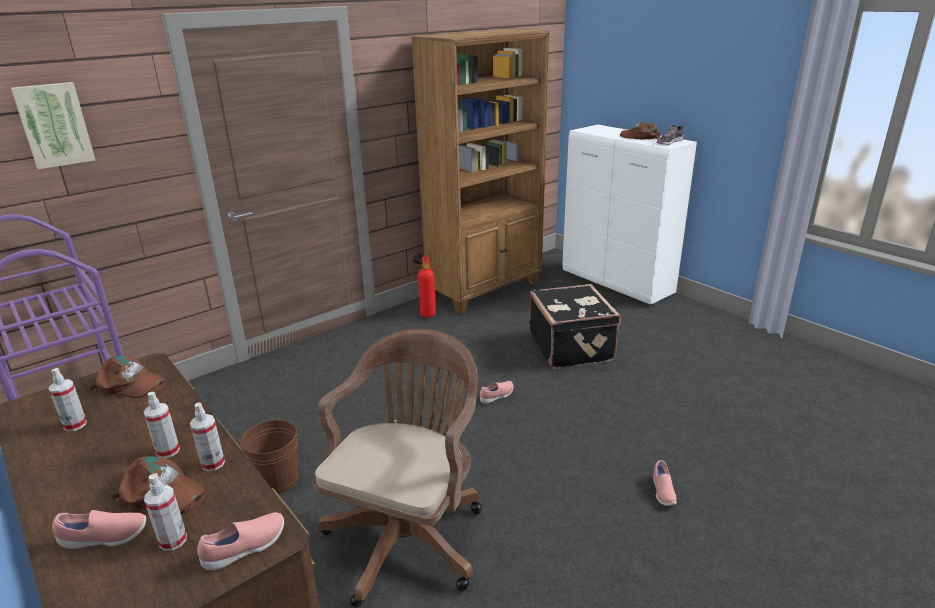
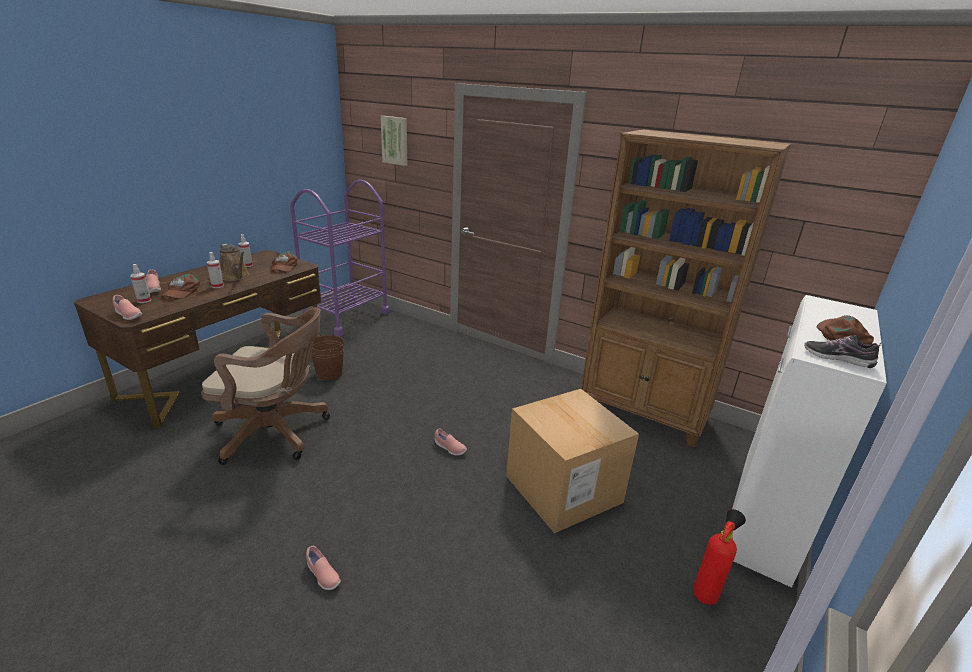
camera: 70 degrees right, 0 degrees up
spray bottle [190,402,225,472] -> none
fire extinguisher [413,253,436,318] -> fire extinguisher moved to [693,509,746,605]
black suitcase [529,284,621,369] -> cardboard box [506,389,639,533]
pink shoe [653,460,677,506] -> pink shoe turned 120 degrees counterclockwise [306,546,341,590]
none -> brown watering can [219,244,249,281]

